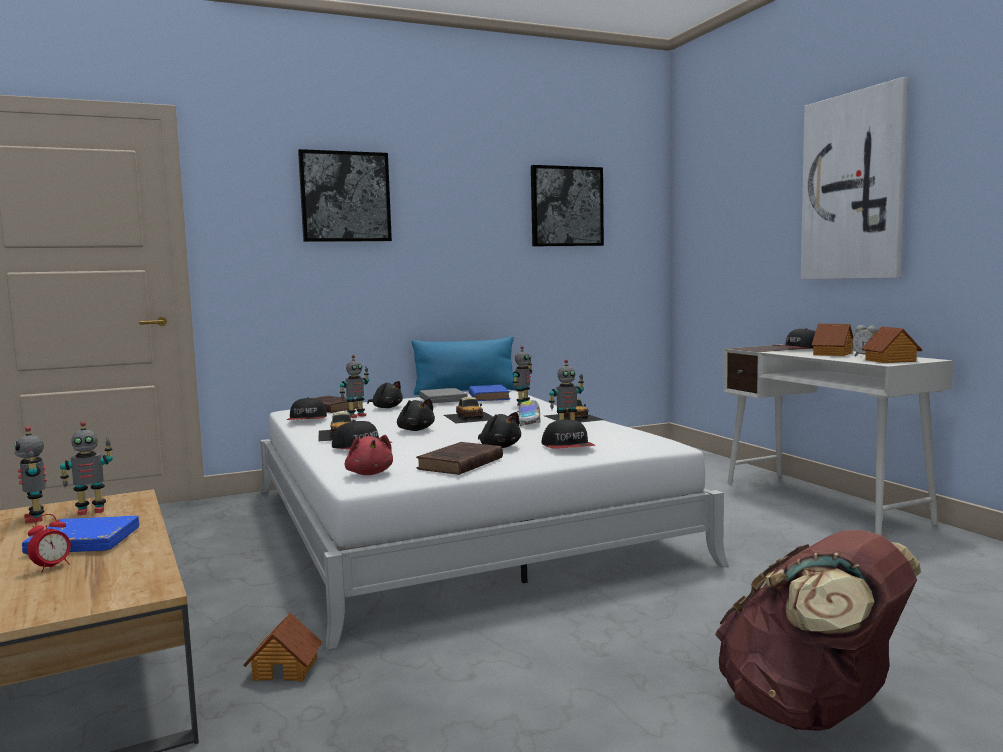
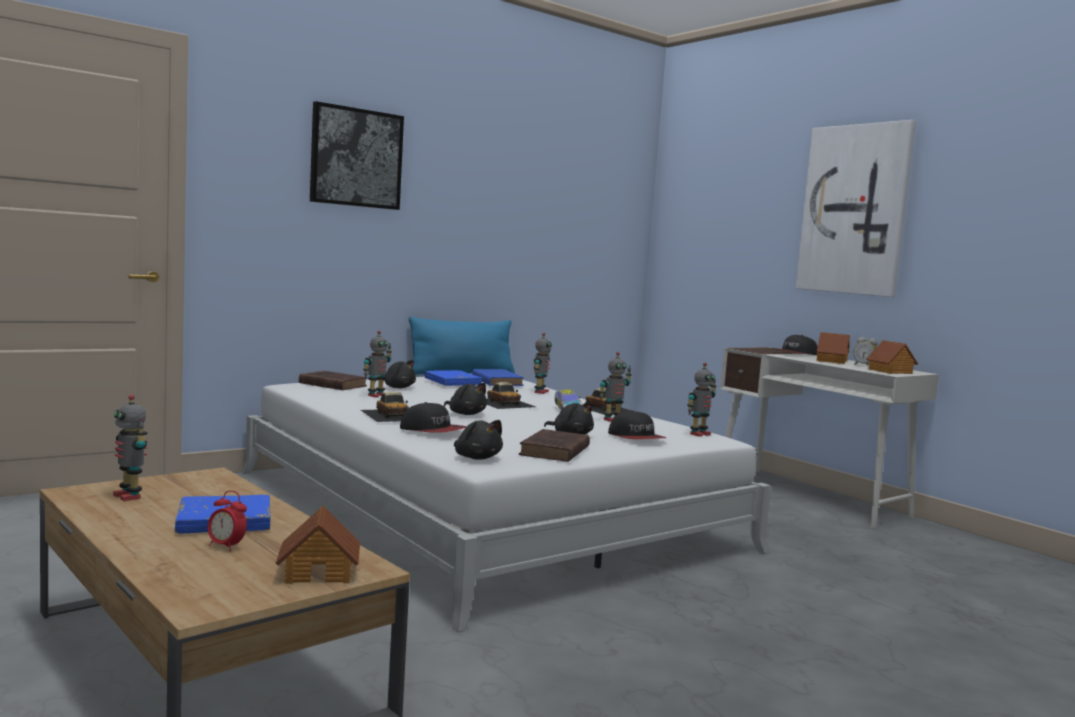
camera: 15 degrees left, 0 degrees up
alarm clock [28,514,71,572] -> alarm clock turned 90 degrees clockwise [208,491,247,551]
toy robot [60,421,113,516] -> toy robot moved to [687,363,716,437]
toy house [244,612,322,682] -> toy house moved to [276,505,360,584]
cap [287,397,327,420] -> none
red plush toy [345,435,393,475] -> black plush toy [454,420,503,460]
grey book [419,388,467,403] -> blue book [425,370,482,386]
picture [531,165,604,247] -> none
brown backpack [715,530,921,731] -> none

